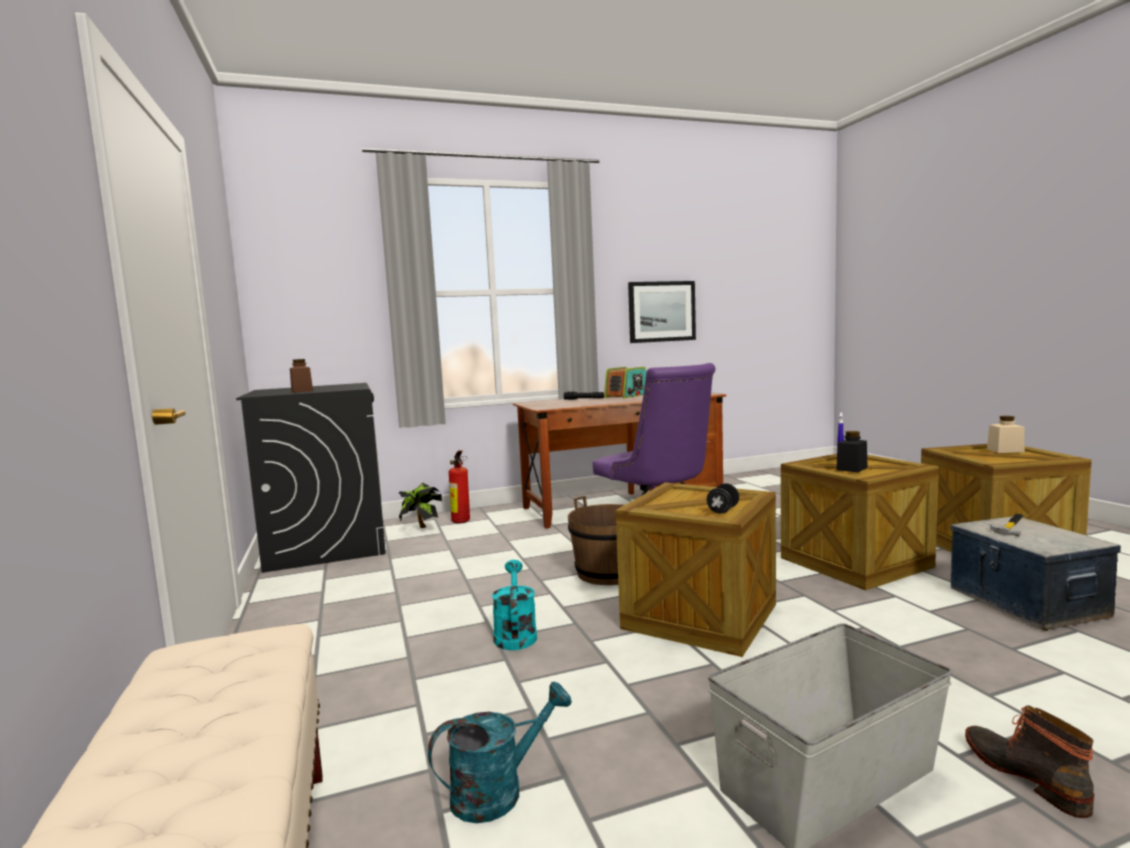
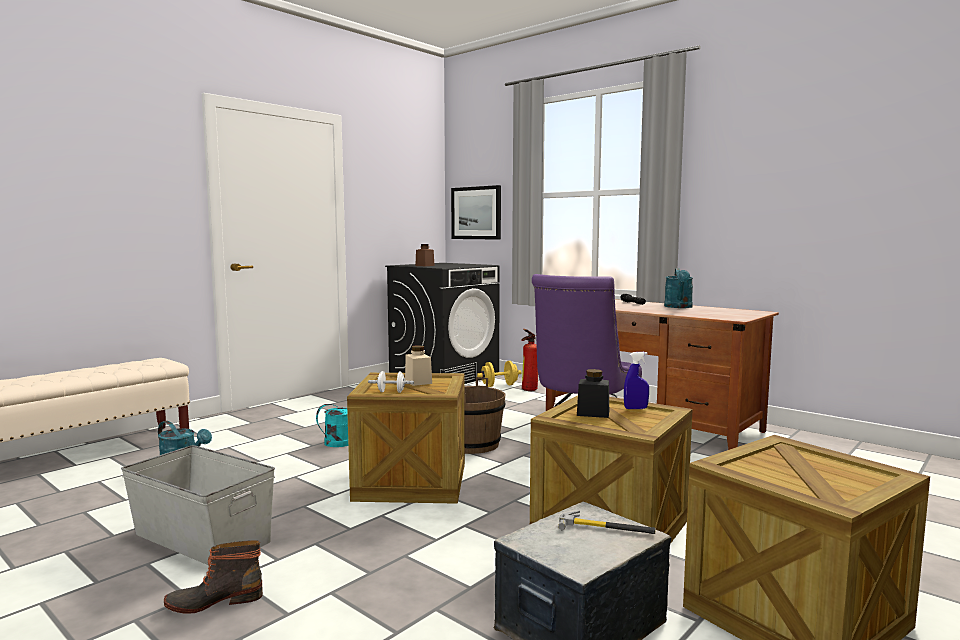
camera: 60 degrees right, 0 degrees up
potted plant [398,483,442,528] -> yellow dumbbell [477,361,521,387]
radio [604,367,646,398] -> turquoise watering can [664,268,693,308]
picture [628,281,696,343] -> picture moved to [451,185,501,240]
black dumbbell [707,483,739,514] -> white dumbbell [368,371,414,393]
boot [965,705,1094,818] -> boot turned 150 degrees counterclockwise [164,540,263,614]
beige jar [987,416,1025,453] -> beige jar moved to [405,345,432,386]

